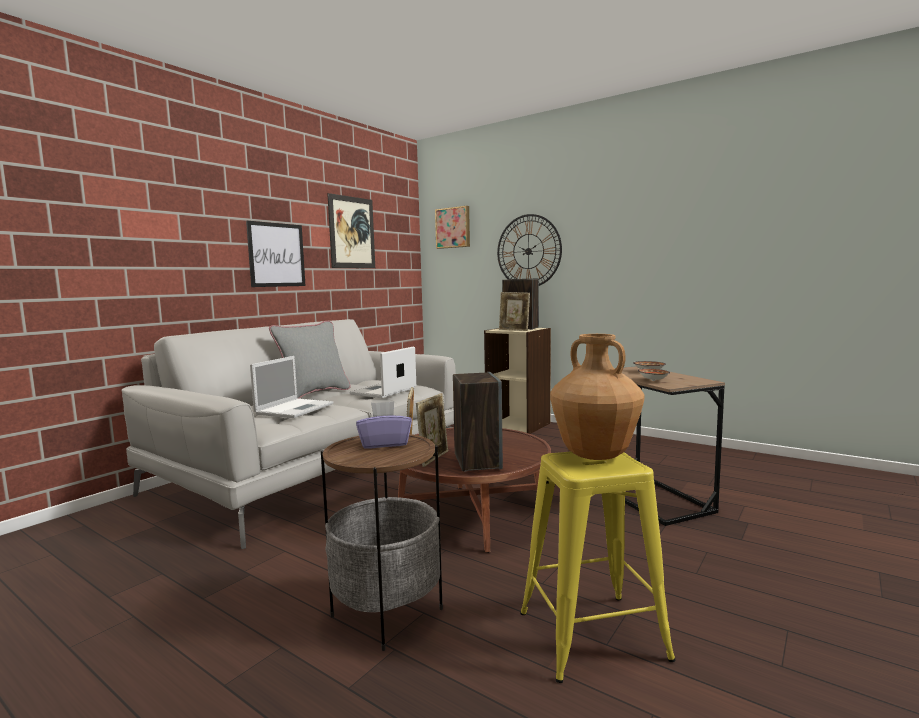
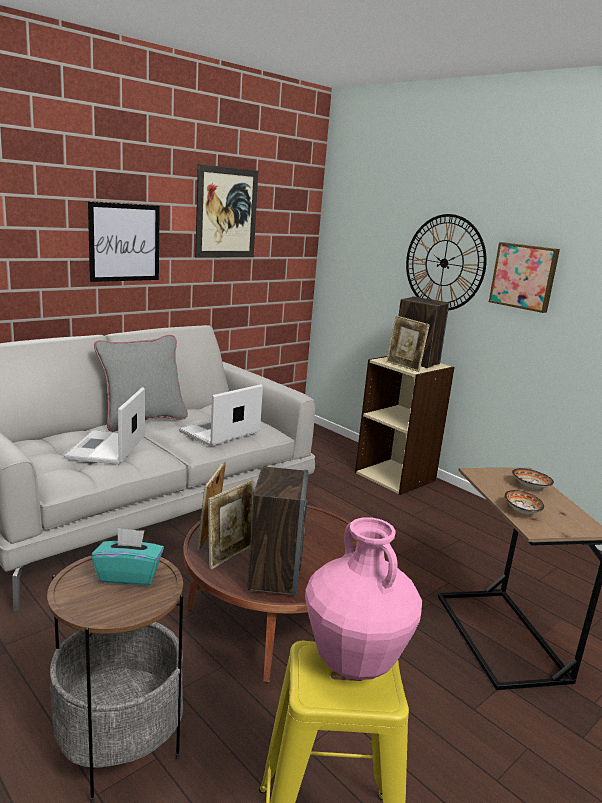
camera: 10 degrees right, 10 degrees up
laptop [250,356,333,418] -> laptop turned 150 degrees clockwise [64,387,145,465]
purple tissue box [356,401,412,448] -> turquoise tissue box [91,528,164,585]
picture [435,206,470,249] -> picture moved to [489,242,560,313]
brown vase [550,334,644,460] -> pink vase [305,517,422,680]

